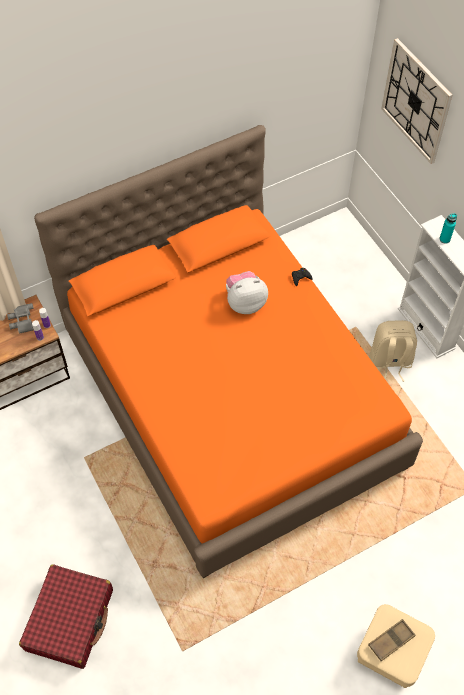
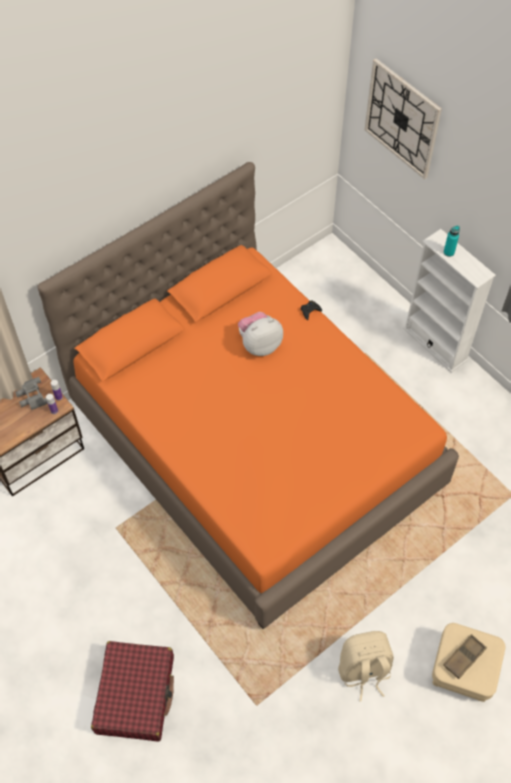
camera: 10 degrees left, 0 degrees up
beige backpack [369,320,417,382] -> beige backpack moved to [338,631,394,702]

